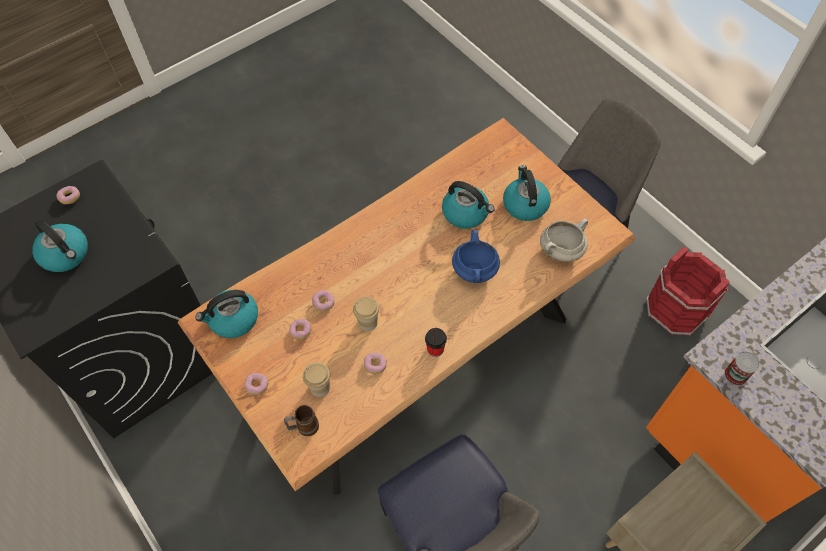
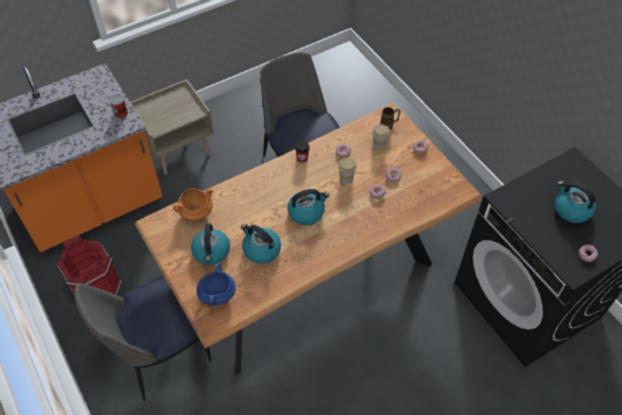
camera: 175 degrees left, 5 degrees down
kettle [196,290,258,338] -> kettle moved to [287,189,329,225]
blue cooking pot [452,230,500,283] -> blue cooking pot moved to [196,263,236,306]
white cooking pot [540,219,588,262] -> orange cooking pot [173,188,213,221]

